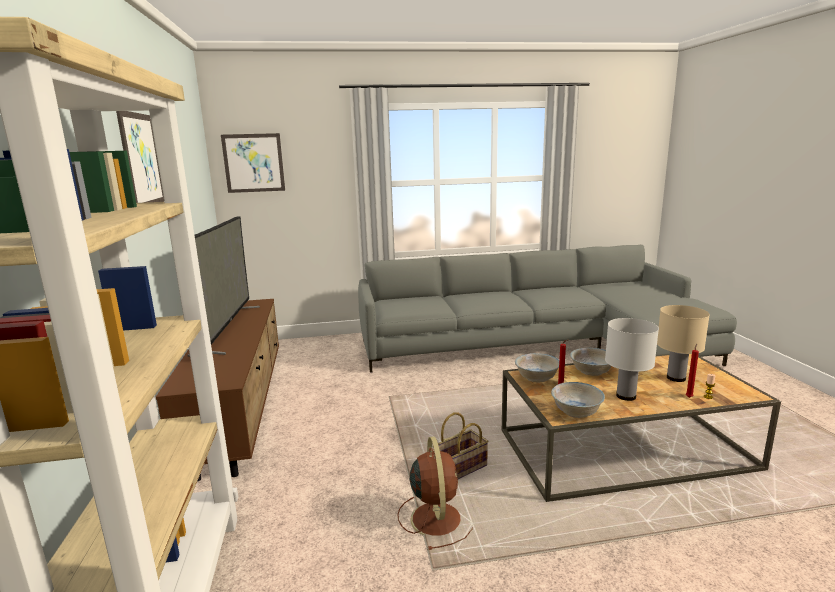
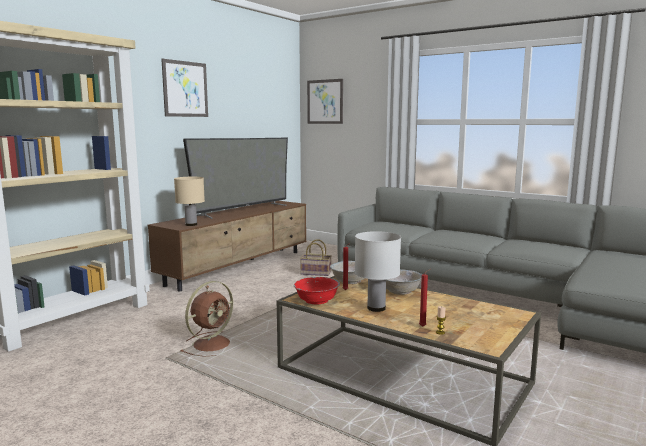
camera: 45 degrees right, 5 degrees down
basket [432,412,488,479] -> basket moved to [300,239,332,276]
white bowl [551,382,605,418] -> red bowl [294,277,340,305]
beige table lamp [657,305,710,382] -> beige table lamp moved to [174,177,205,226]

